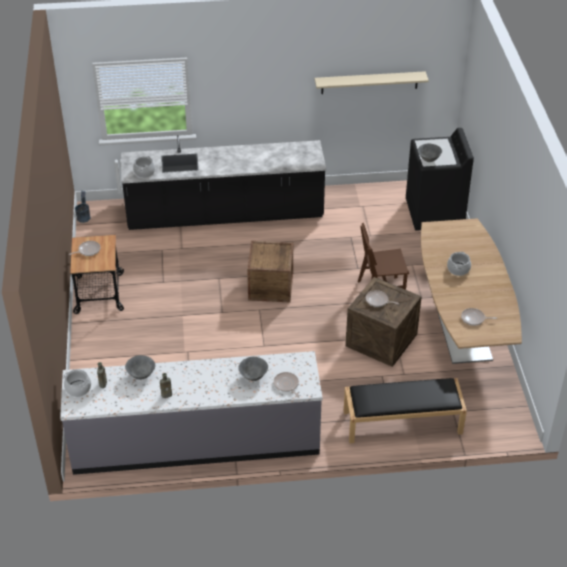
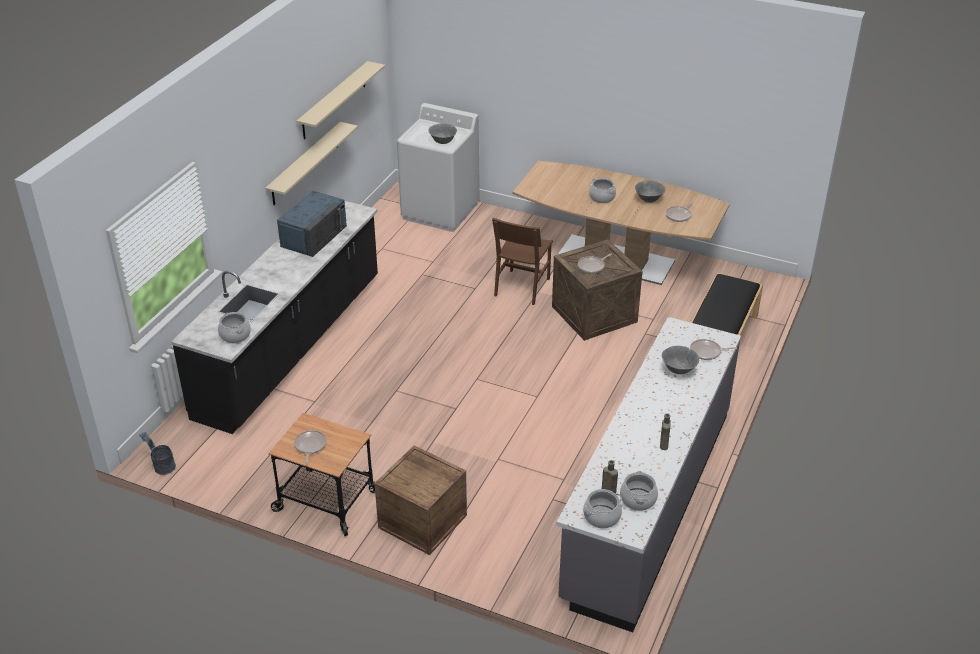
camera: 60 degrees left, 5 degrees down
grey bowl [125,355,155,380] -> grey bowl moved to [635,181,666,203]
crate [247,241,293,303] -> crate moved to [374,445,467,555]
black washing machine [406,128,474,230] -> white washing machine [397,103,480,232]
none -> beige shelf [265,122,358,205]
none -> blue microwave [277,191,347,257]
none -> cooking pot [620,471,658,511]

